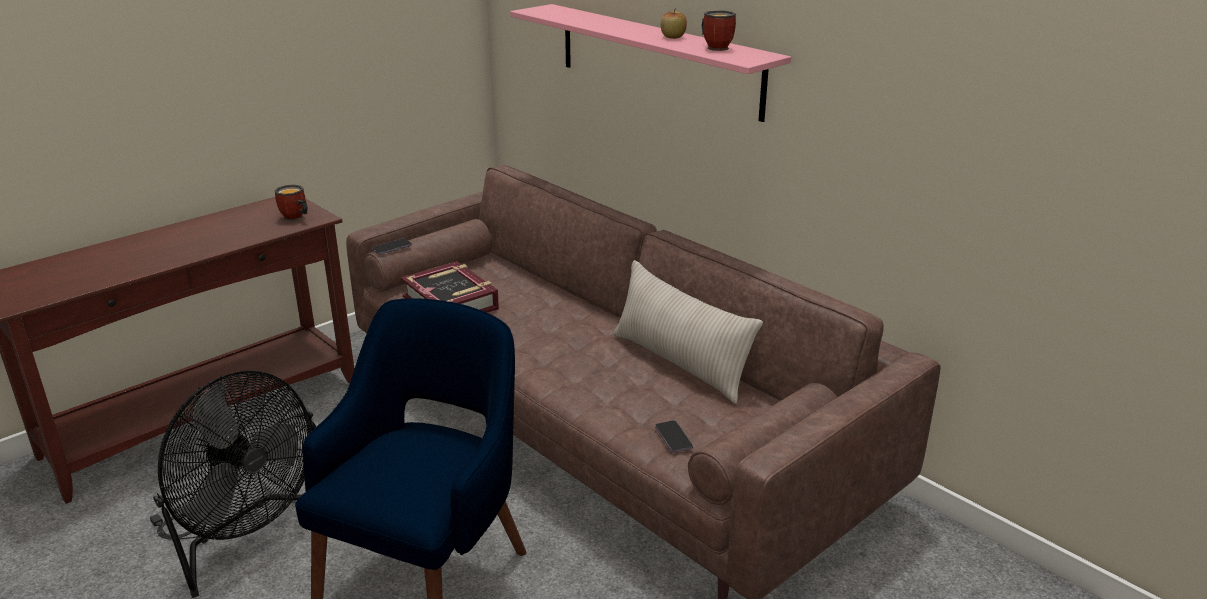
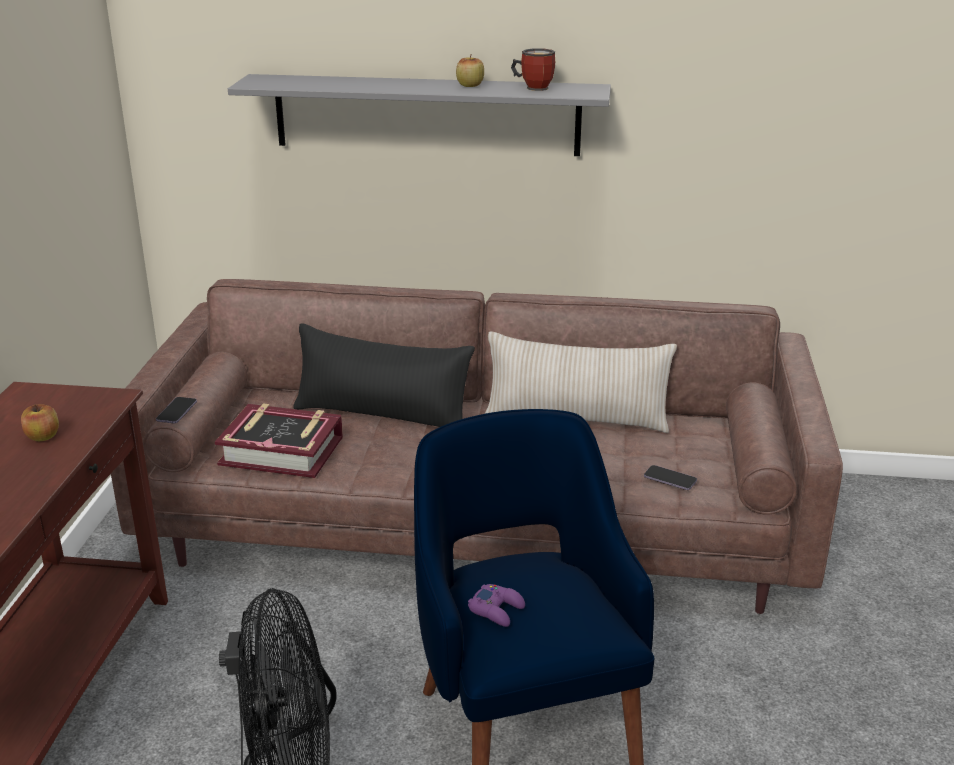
camera: 40 degrees left, 0 degrees up
mug [275,185,308,221] -> none
pink shelf [510,4,791,122] -> grey shelf [228,74,611,156]
none -> apple [21,404,59,441]
none -> black pillow [293,323,475,427]
none -> purple game controller [468,584,525,627]

